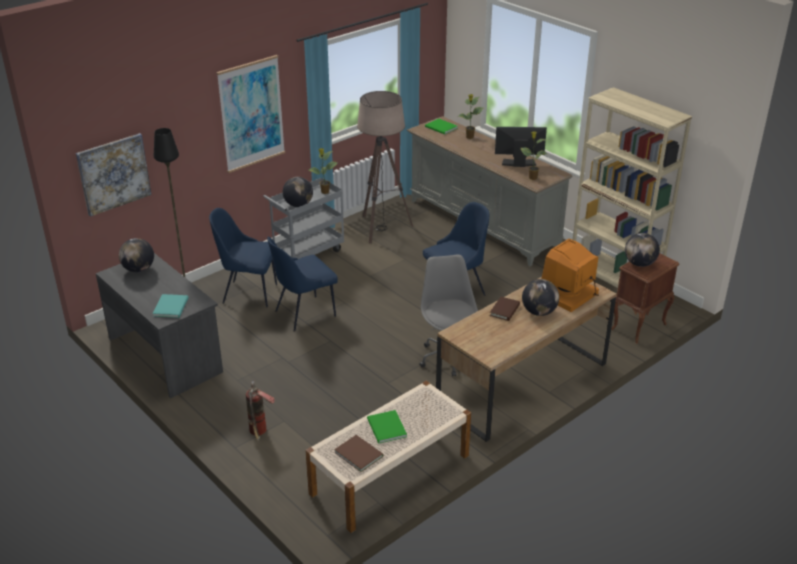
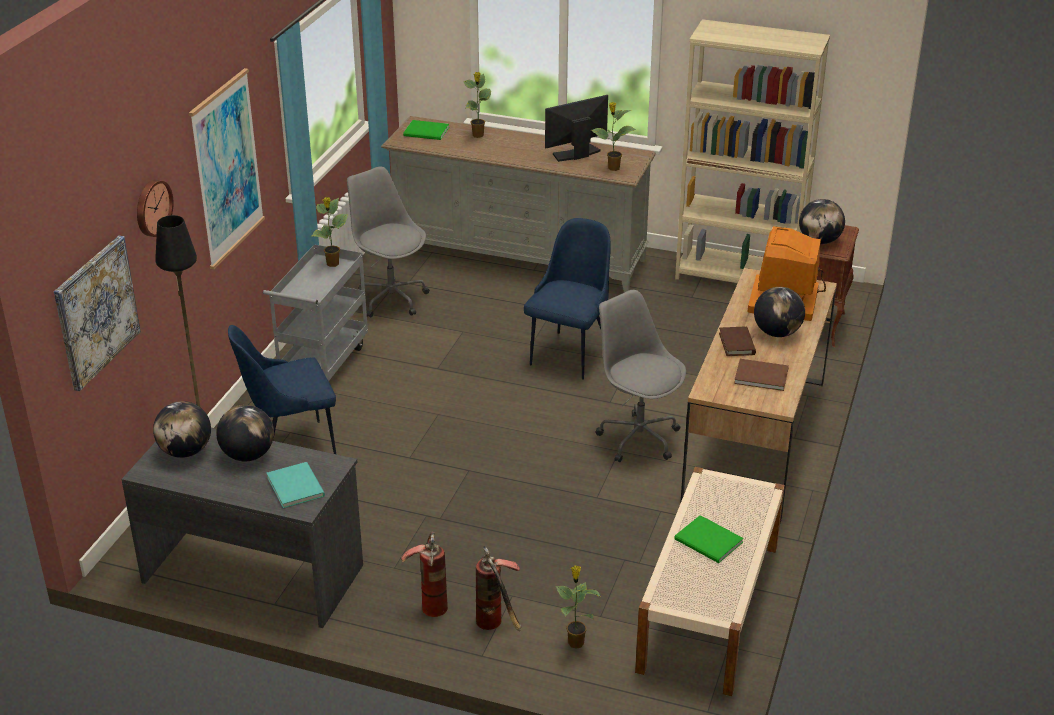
camera: 30 degrees left, 0 degrees up
blue chair [267,237,338,332] -> none
globe [283,177,313,207] -> globe moved to [216,405,274,461]
brown book [334,435,384,472] -> brown book moved to [734,359,789,391]
floor lamp [357,91,413,244] -> grey office chair [347,166,430,318]
none -> wall clock [137,180,174,237]
none -> fire extinguisher [401,532,448,617]
none -> potted plant [556,565,601,649]

